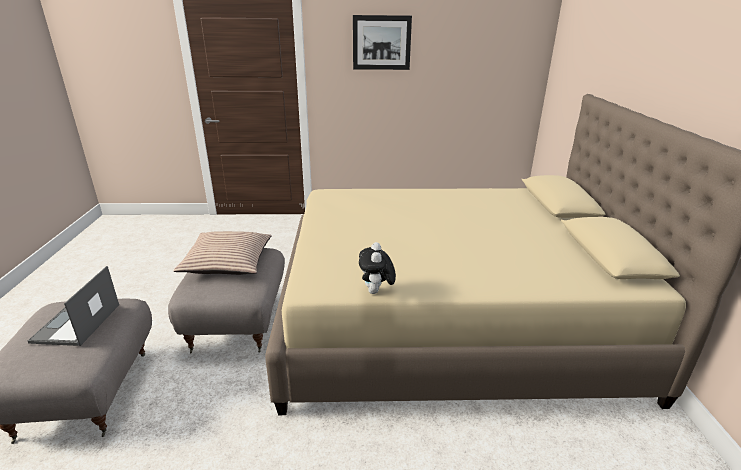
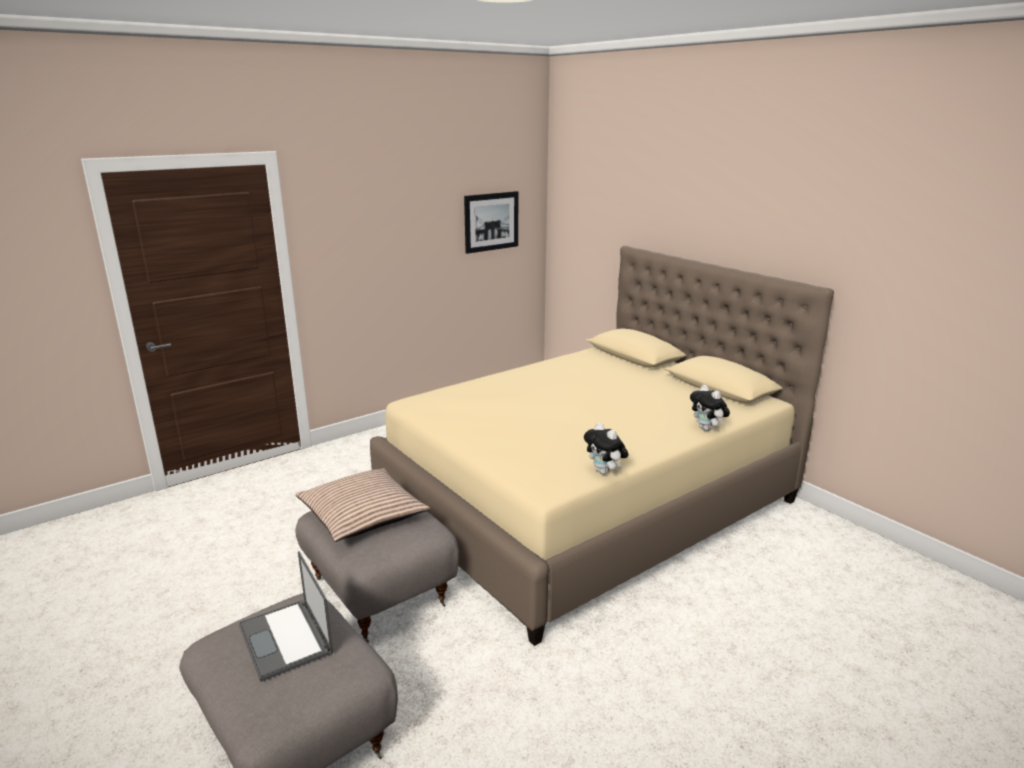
camera: 35 degrees left, 5 degrees down
picture [353,15,412,70] -> picture moved to [464,191,518,254]
none -> plush toy [690,385,730,431]

